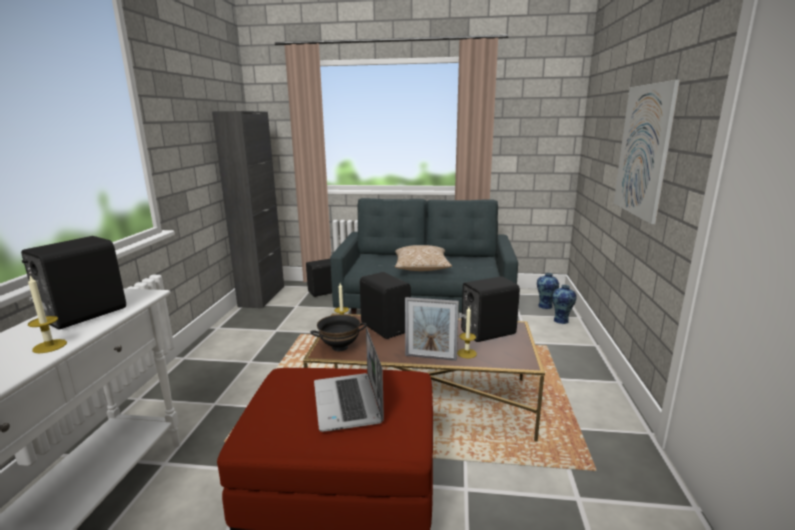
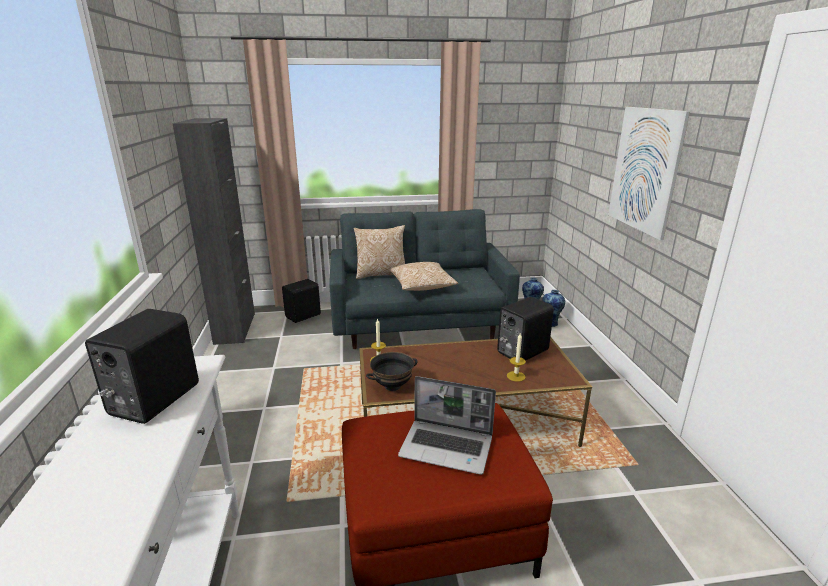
camera: 15 degrees left, 5 degrees up
candle [28,275,67,353] -> none
laptop [314,327,384,432] -> laptop turned 45 degrees counterclockwise [398,376,496,475]
black speaker [360,272,411,339] -> none
picture frame [405,297,459,361] -> none
none -> pillow [353,225,405,279]

